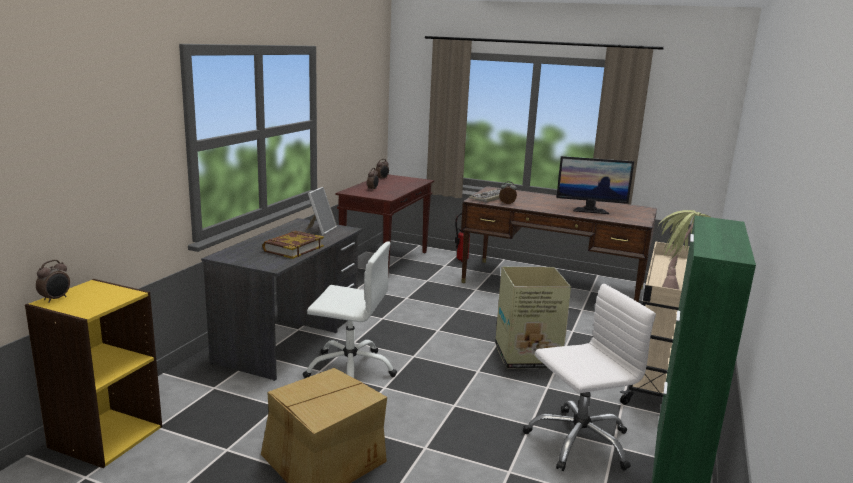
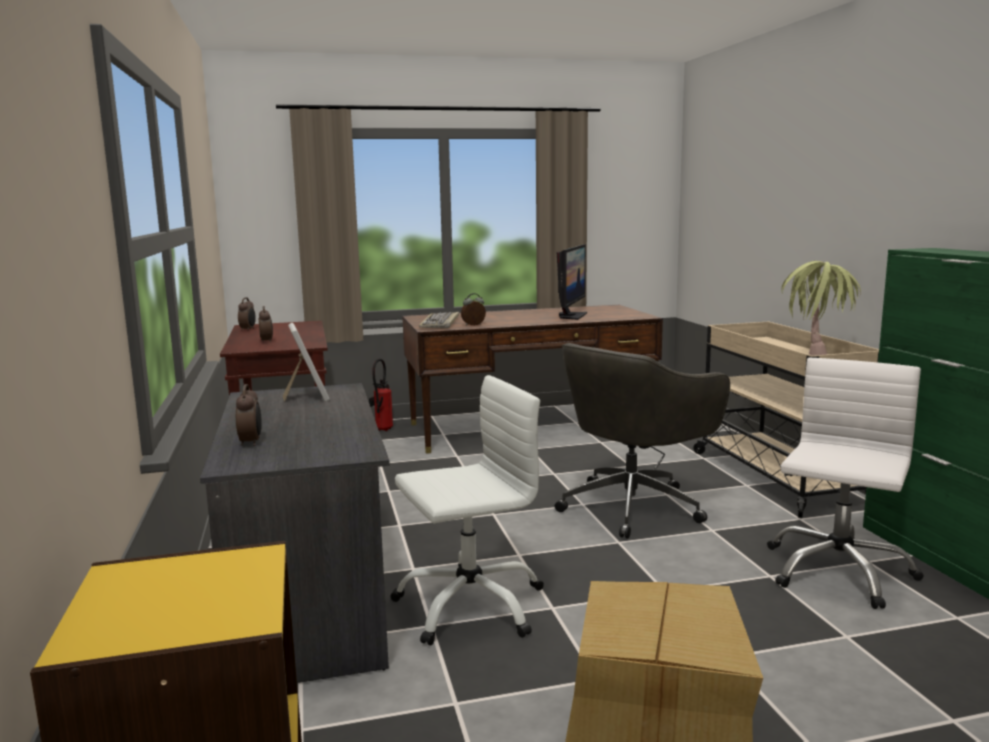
camera: 35 degrees left, 5 degrees down
alarm clock [36,260,70,303] -> alarm clock moved to [236,384,262,446]
book [262,231,324,259] -> none
cardboard box [495,267,571,368] -> grey office chair [555,343,730,539]
monitor [556,156,634,214] -> monitor turned 45 degrees counterclockwise [557,244,587,320]

